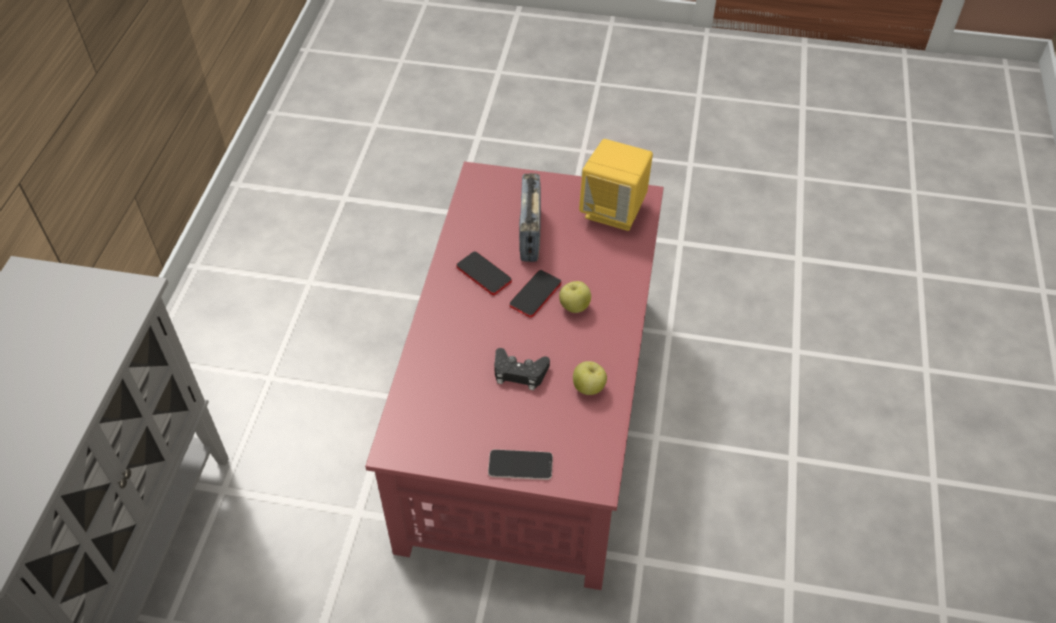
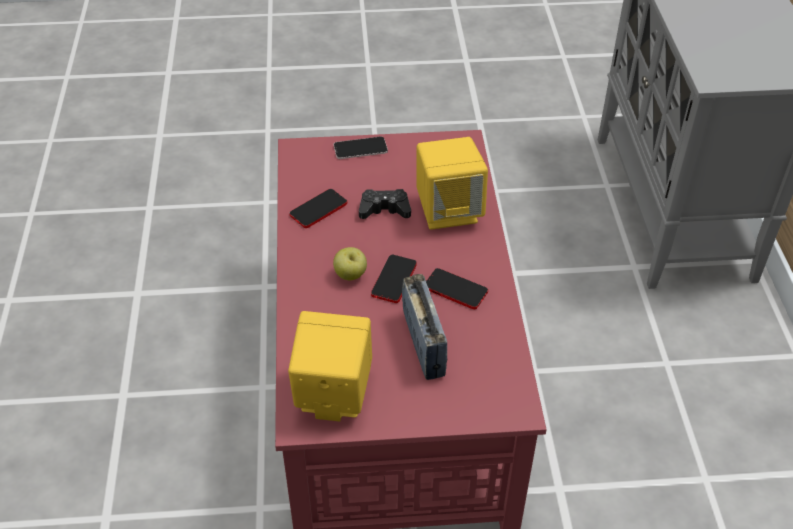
camera: 165 degrees right, 5 degrees down
apple [573,361,607,395] -> phone [289,189,347,228]
none -> yellow speaker [417,137,488,230]

